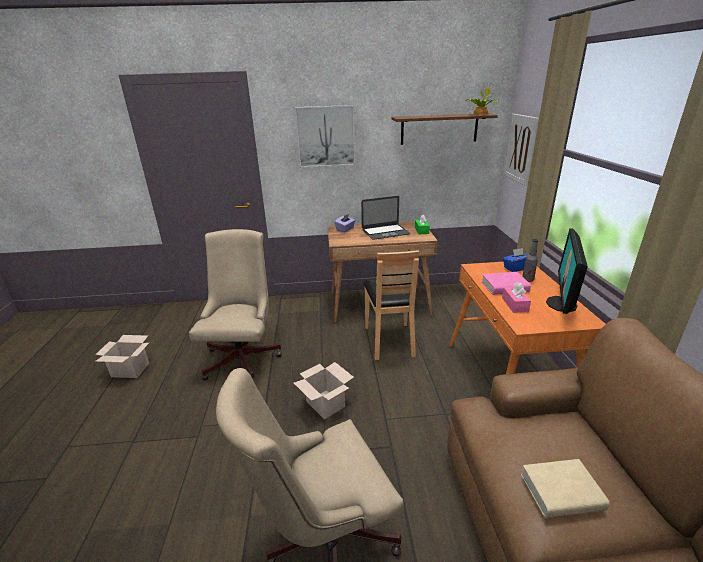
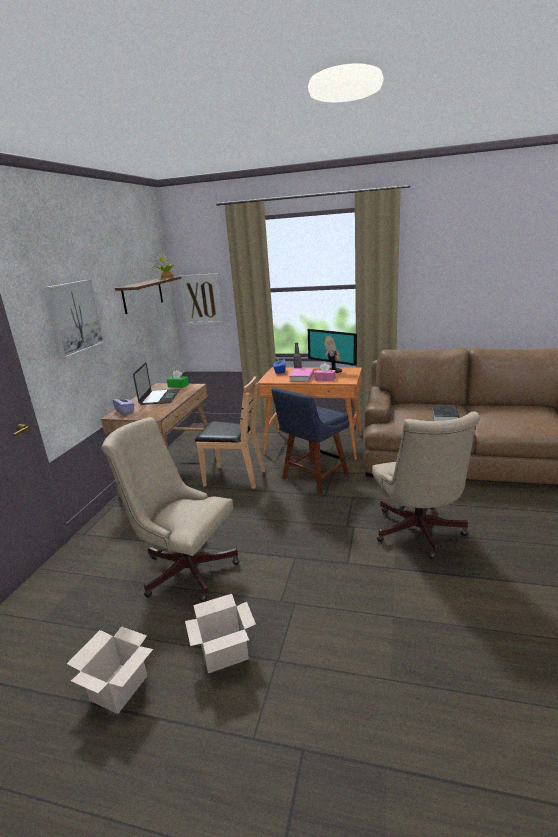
camera: 70 degrees left, 5 degrees down
cardboard box [294,362,354,419] -> cardboard box moved to [185,594,256,674]
beige book [521,459,609,518] -> black book [432,405,460,421]
none -> blue chair [271,388,350,494]

